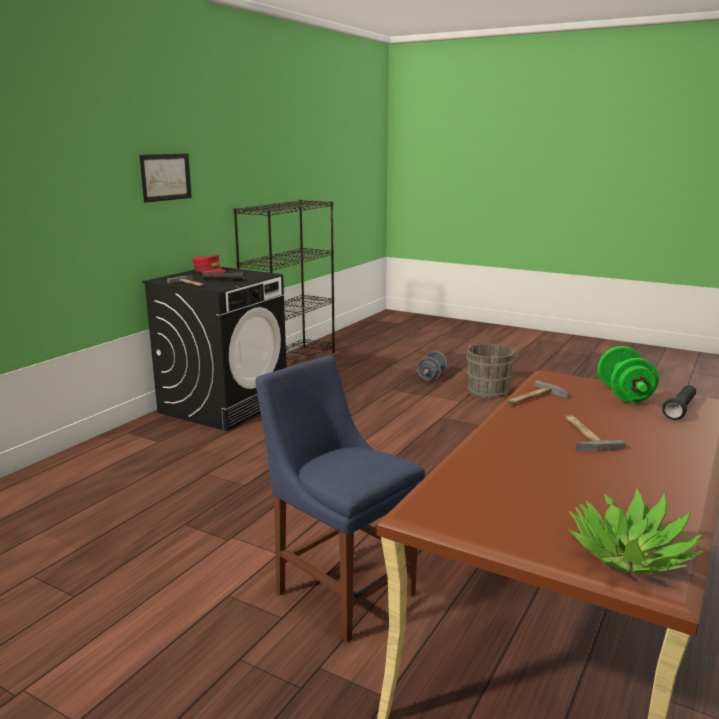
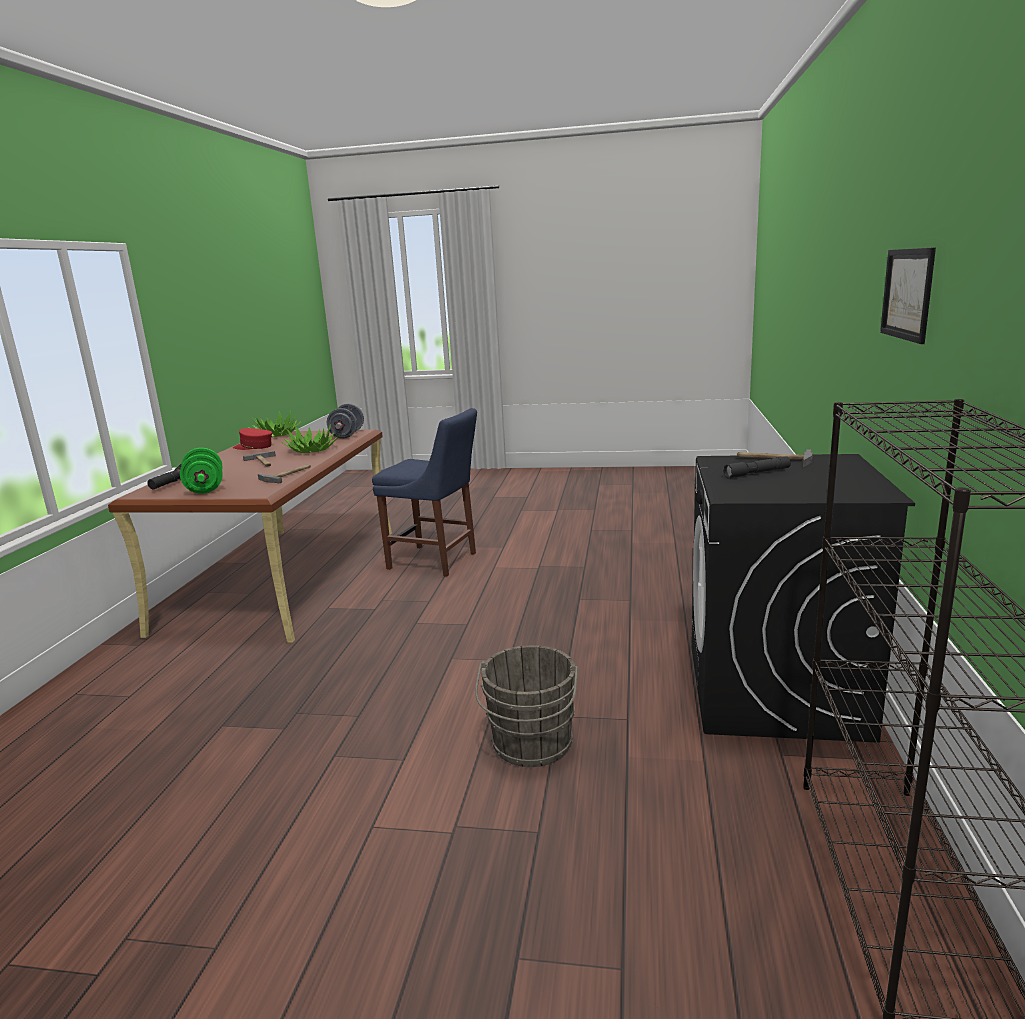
camera: 160 degrees right, 0 degrees up
red cap [192,255,226,273] -> red cap moved to [233,428,272,450]
grey dumbbell [417,351,448,381] -> grey dumbbell moved to [327,403,364,439]
grey bucket [466,344,519,398] -> grey bucket moved to [475,645,578,767]
none -> potted plant [281,424,339,453]

